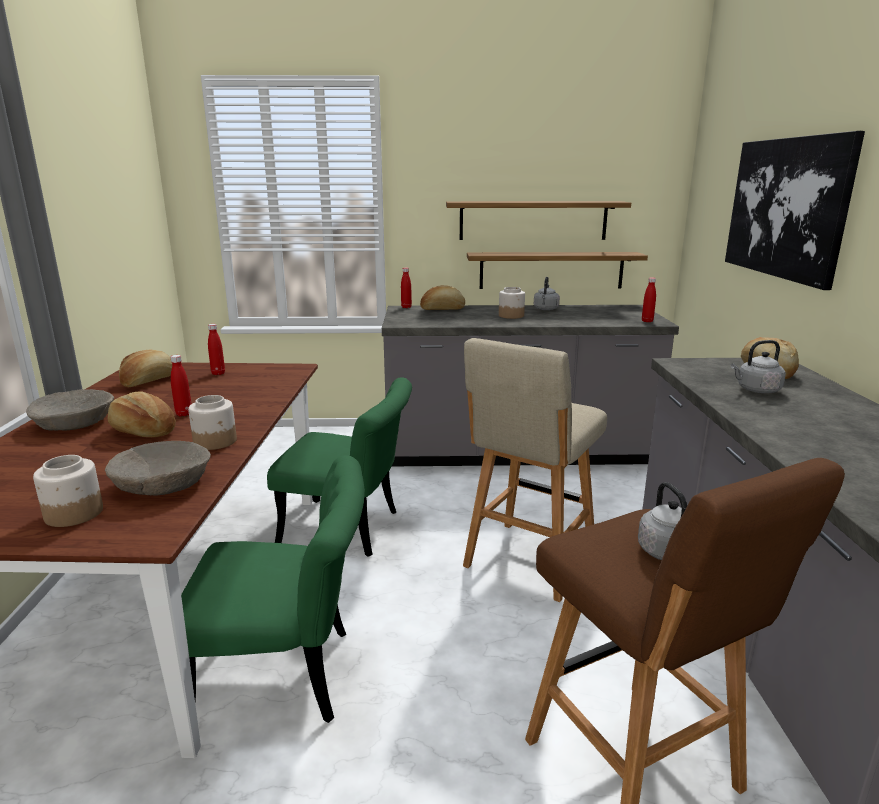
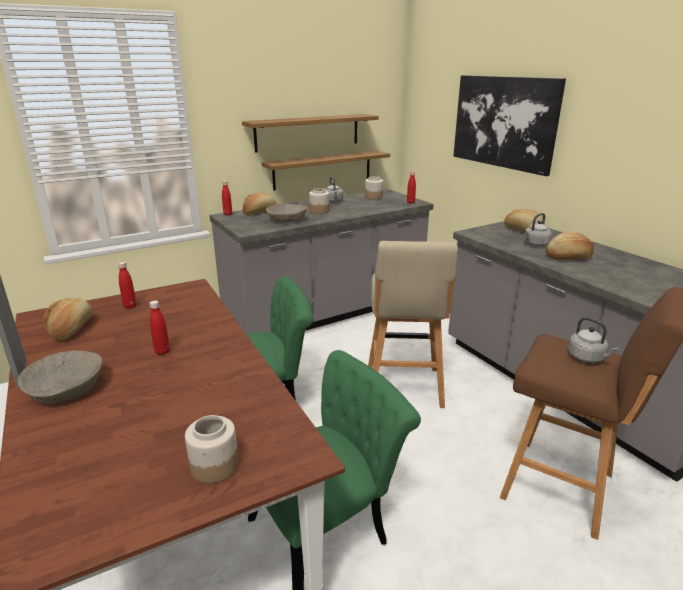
camera: 30 degrees left, 5 degrees up
beige bowl [105,441,211,495] -> beige bowl moved to [266,204,307,222]
bread [108,391,176,437] -> bread moved to [545,232,594,260]
jar [188,395,237,450] -> jar moved to [365,176,383,199]

